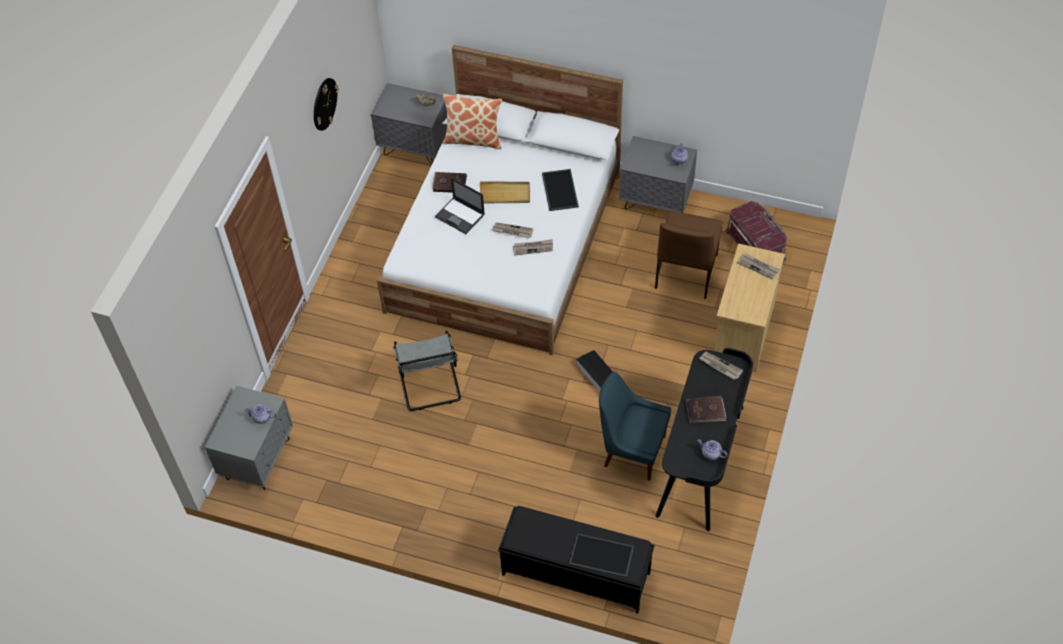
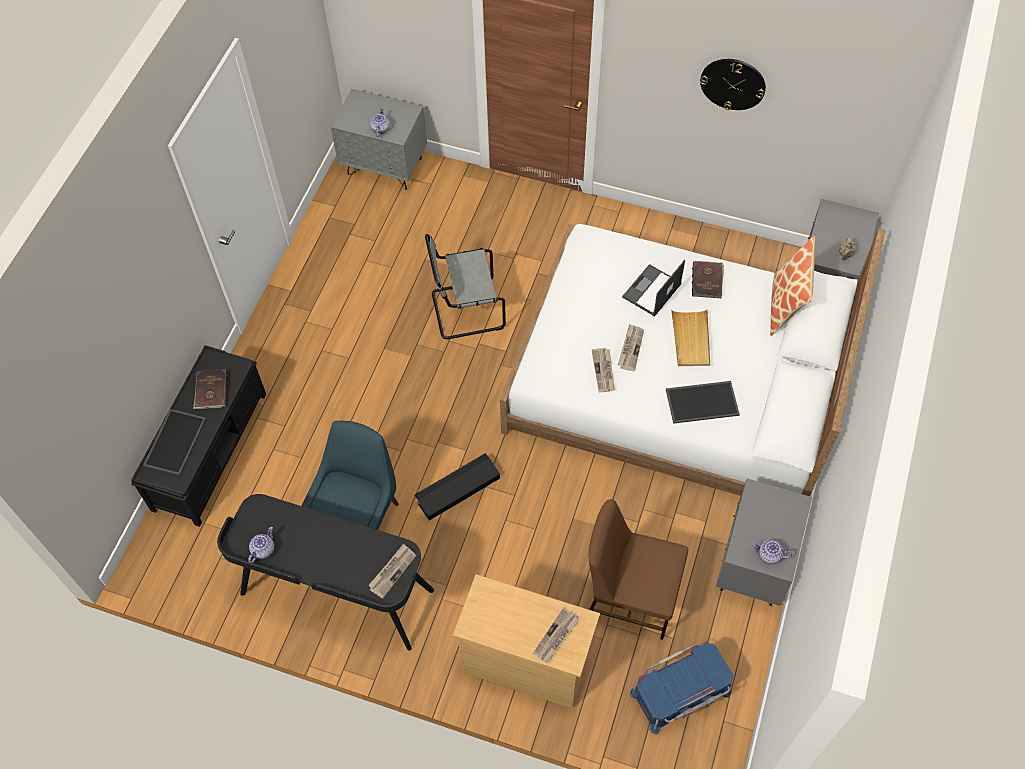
camera: 90 degrees right, 5 degrees up
brown book [686,396,726,423] -> brown book moved to [193,369,228,409]
red storage box [725,201,788,263] -> blue storage box [630,642,733,735]

